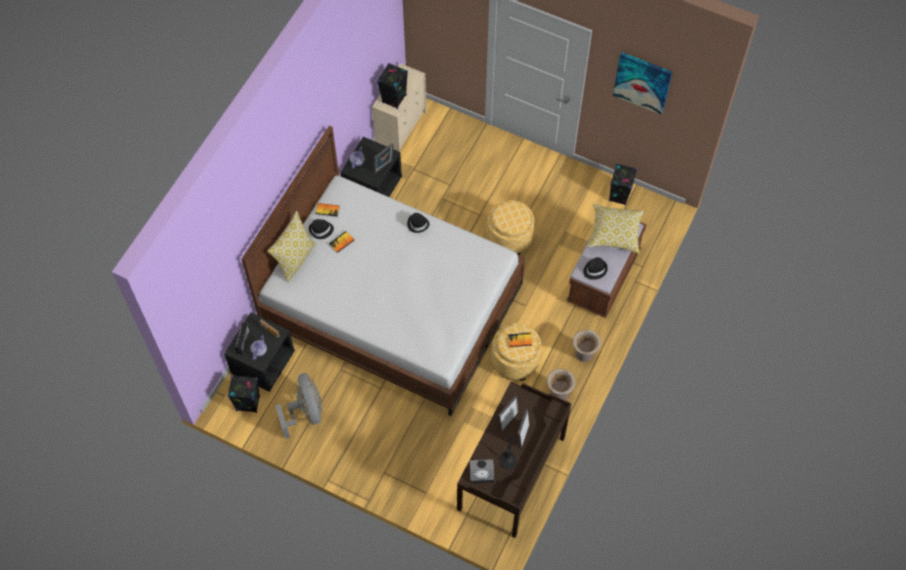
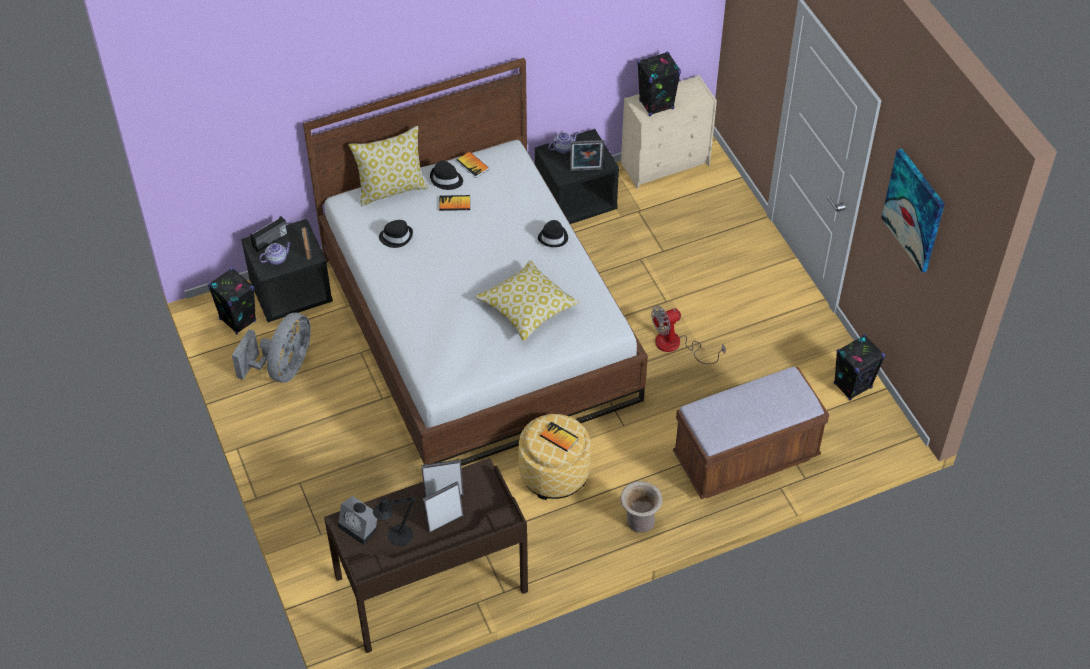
camera: 40 degrees right, 10 degrees down
ottoman [487,200,534,255] -> fan [651,305,726,364]
beige vase [547,369,575,400] -> none
black hat [583,257,608,280] -> black hat moved to [379,220,413,248]
pillow [588,204,644,254] -> pillow moved to [474,260,579,341]

